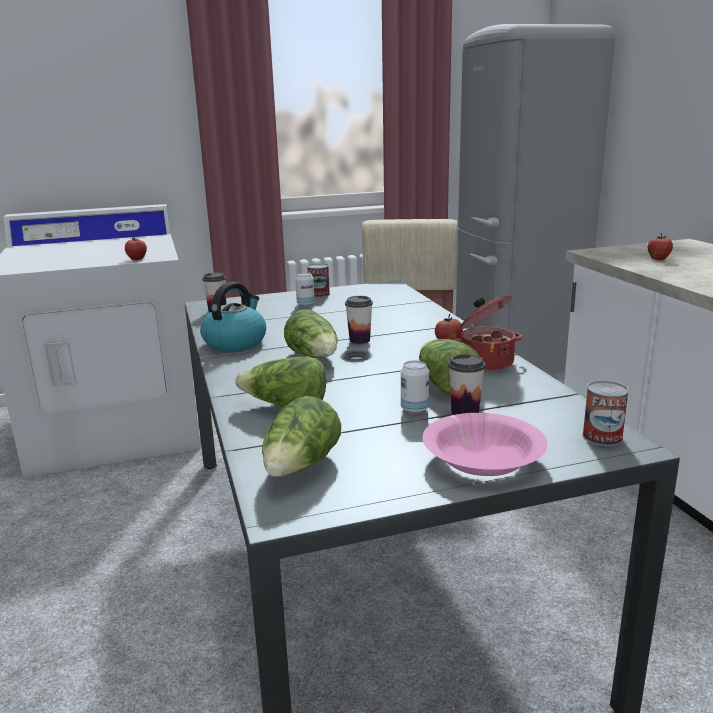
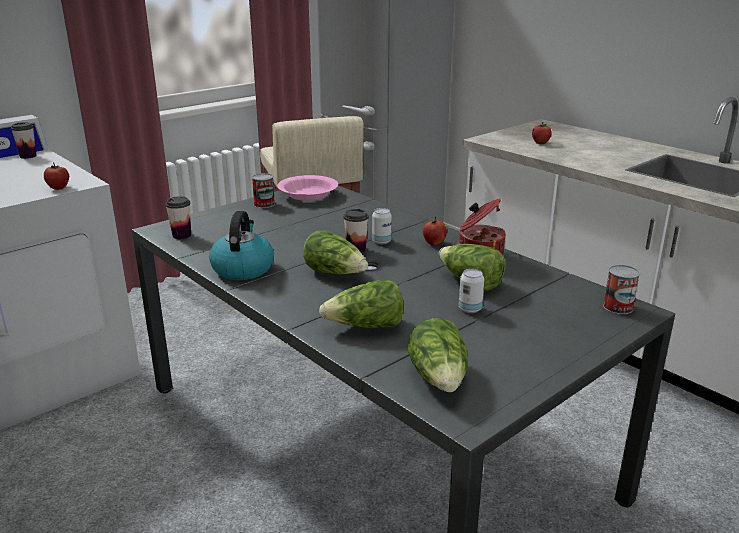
camera: 25 degrees left, 5 degrees up
can [295,272,315,306] -> can moved to [372,208,392,244]
pink bowl [422,413,548,476] -> pink bowl moved to [277,175,338,201]
cup [448,354,485,415] -> cup moved to [11,122,37,159]

